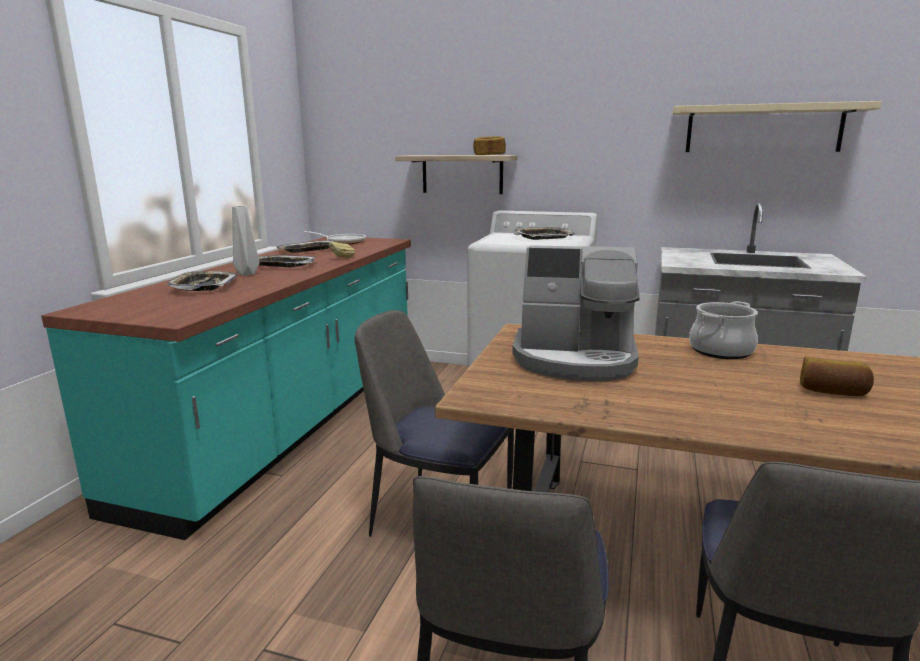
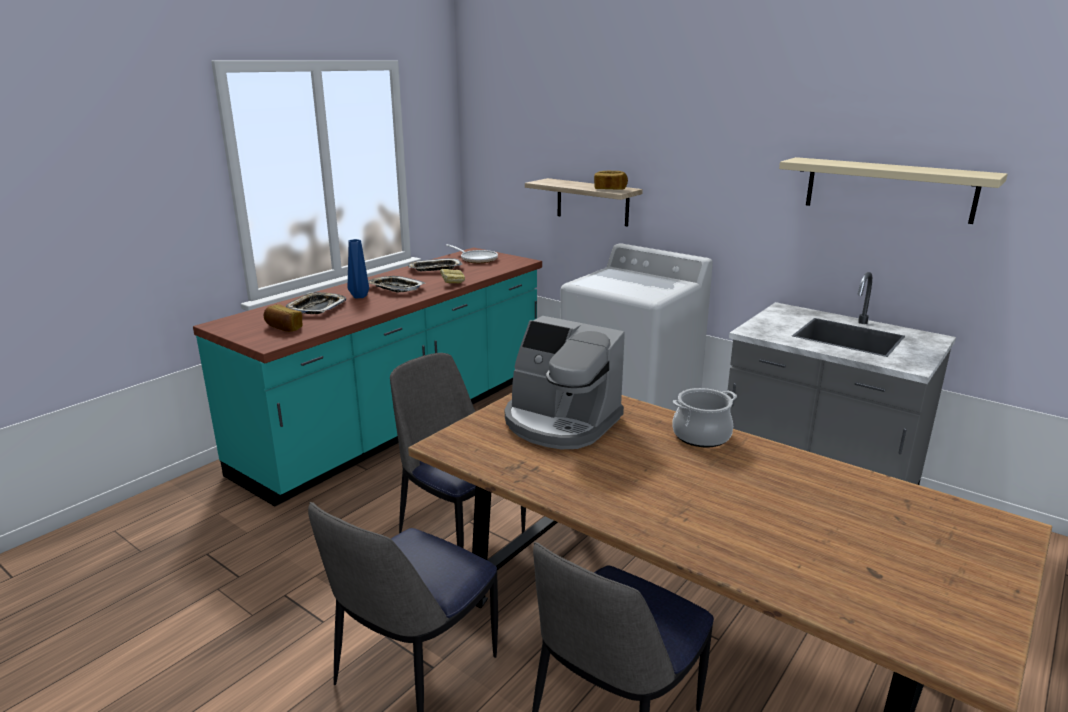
camera: 20 degrees right, 5 degrees up
grey vase [232,206,259,276] -> blue vase [348,239,369,298]
tray [513,227,575,240] -> none
bread [800,357,874,396] -> bread moved to [264,305,302,332]

